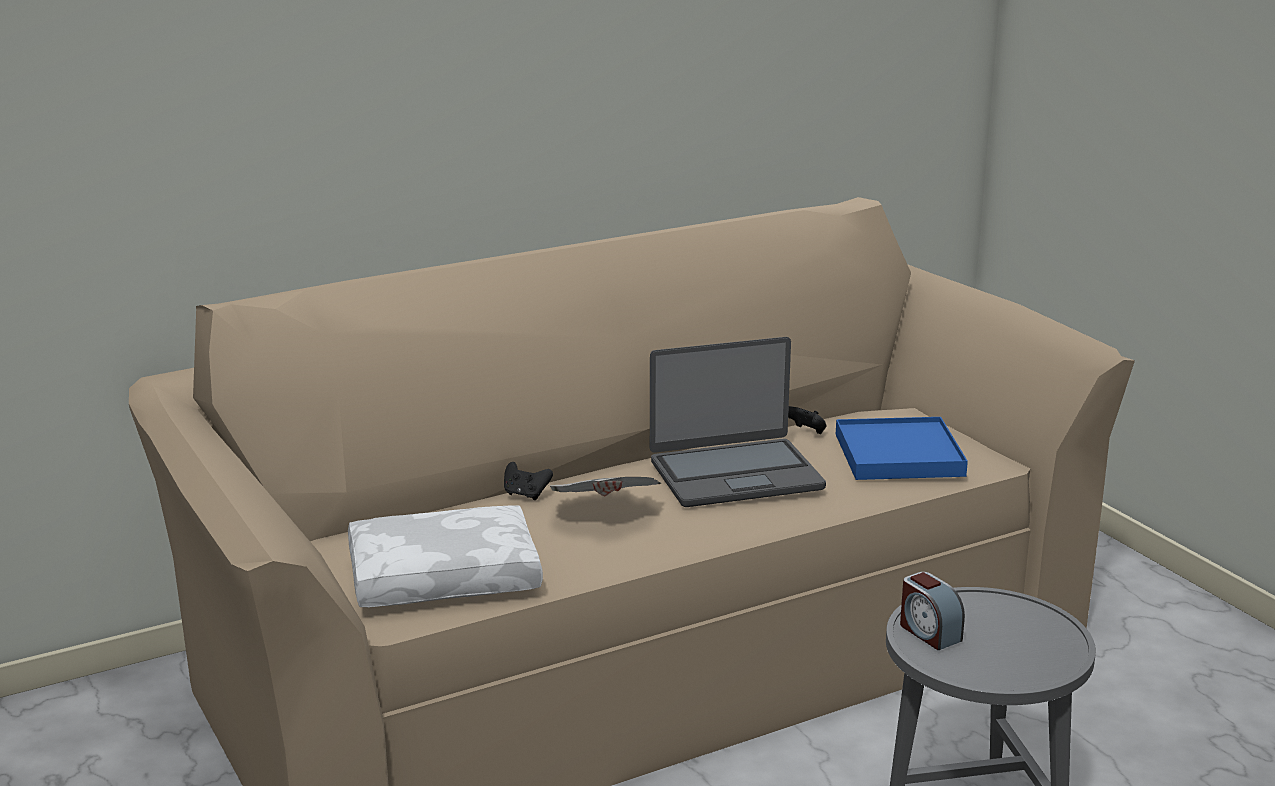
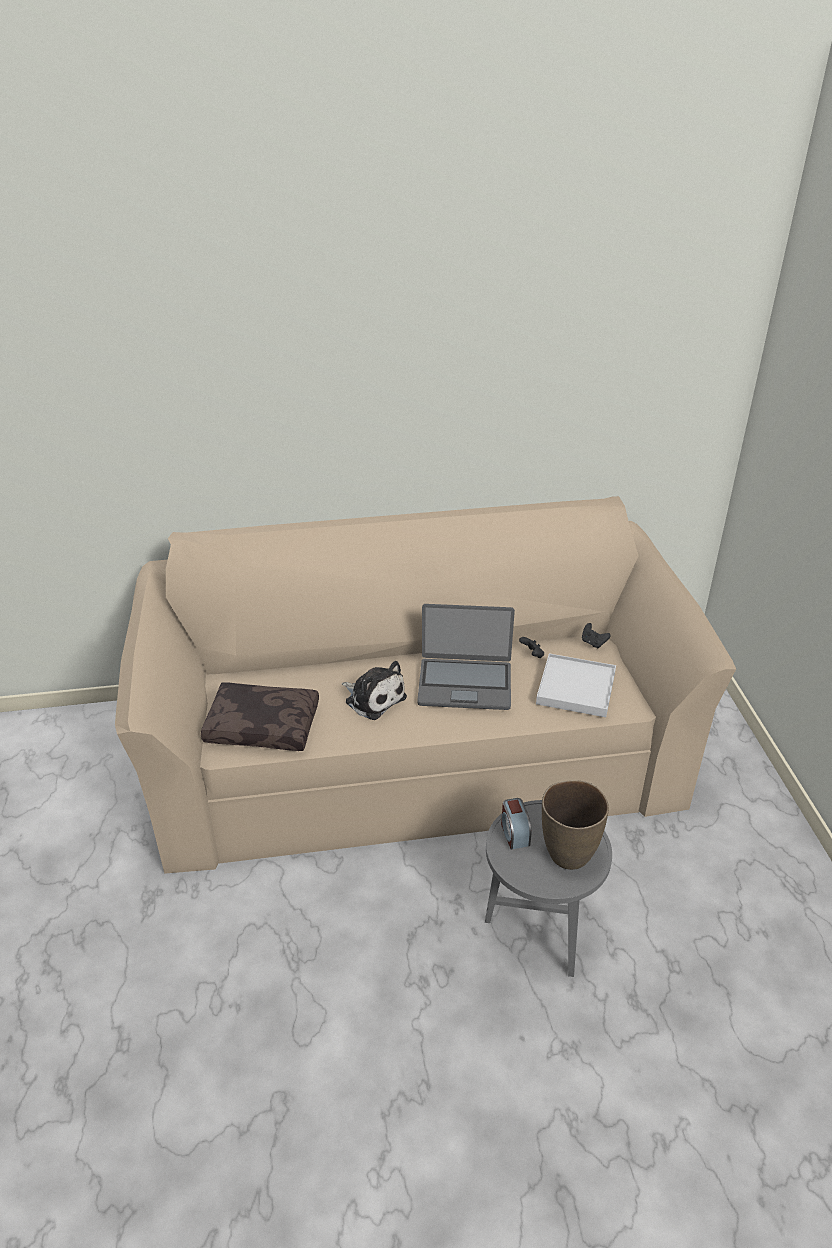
camera: 20 degrees right, 15 degrees up
white pillow [348,505,543,607] -> brown pillow [201,682,319,751]
black game controller [504,462,553,500] -> black game controller moved to [582,623,611,649]
newspaper [550,477,661,496] -> plush toy [342,661,407,720]
blue tray [836,417,968,480] -> white tray [536,653,616,717]
none -> brown vase [542,780,609,870]

